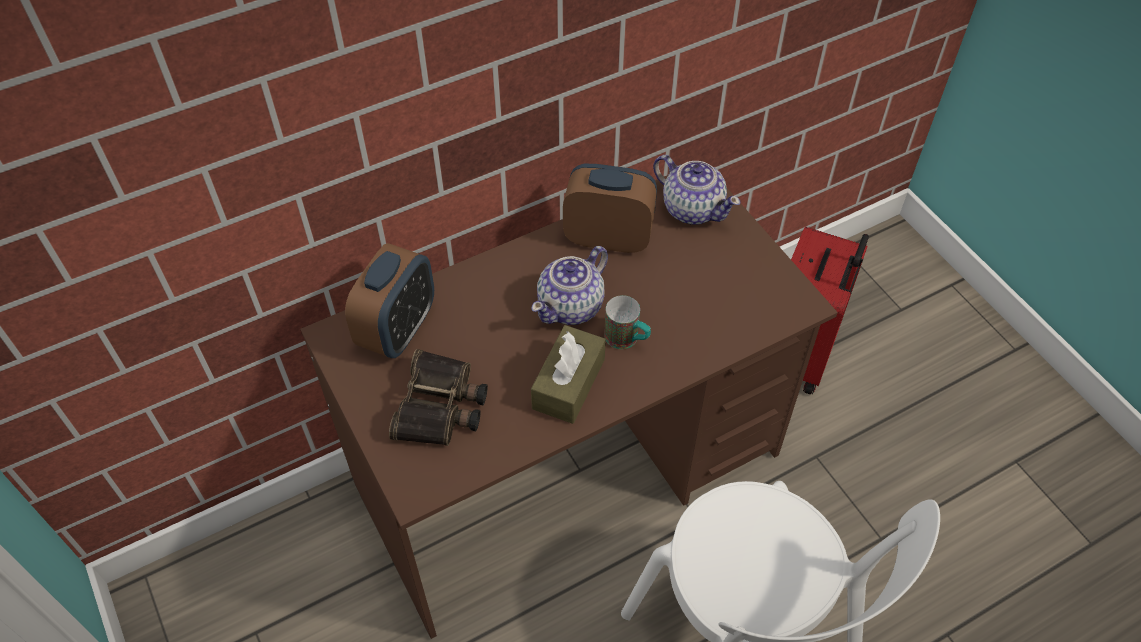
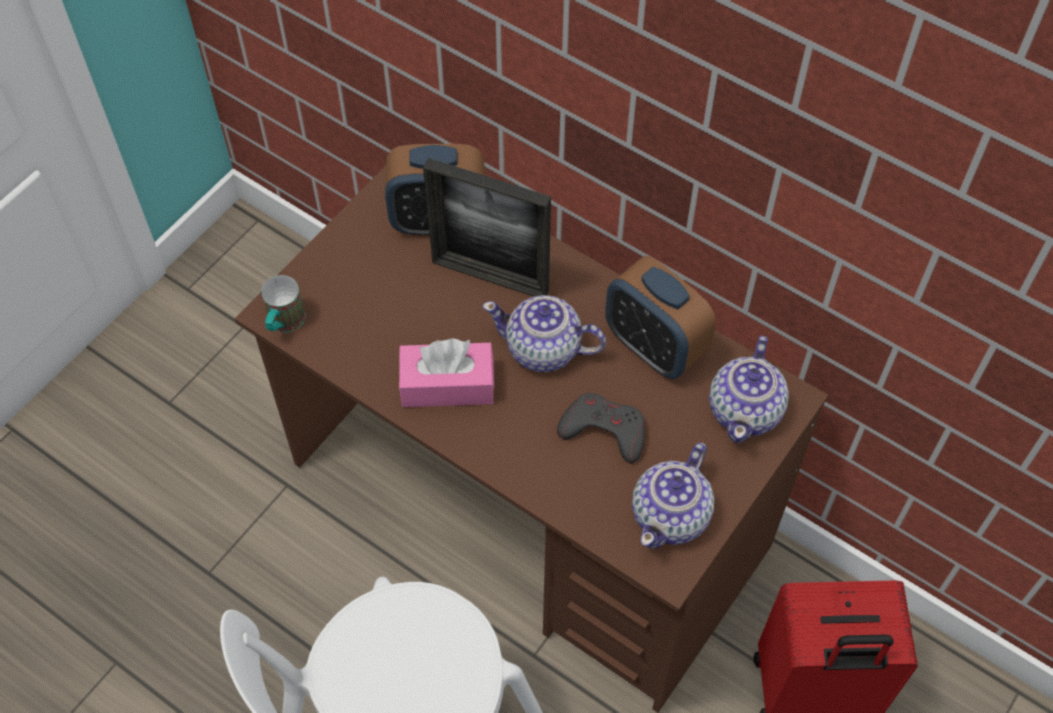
camera: 65 degrees right, 5 degrees up
binoculars [389,349,488,446] -> none
brown tissue box [531,325,606,424] -> pink tissue box [399,338,494,407]
alarm clock [563,164,657,253] -> alarm clock turned 150 degrees clockwise [605,256,716,379]
mug [604,295,651,349] -> mug moved to [261,275,306,333]
none -> picture frame [423,158,551,297]
none -> grey game controller [557,393,645,463]
none -> teapot [632,443,714,549]

